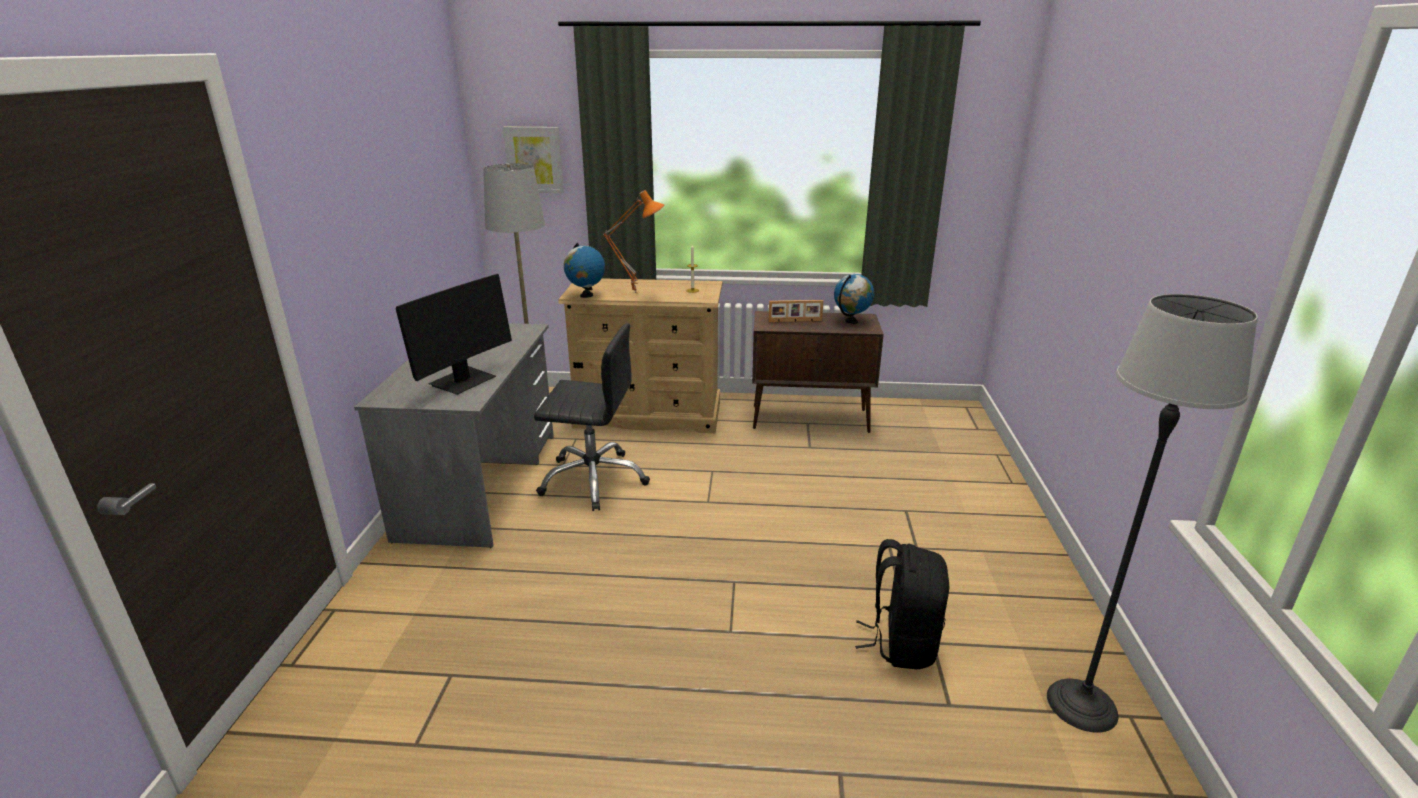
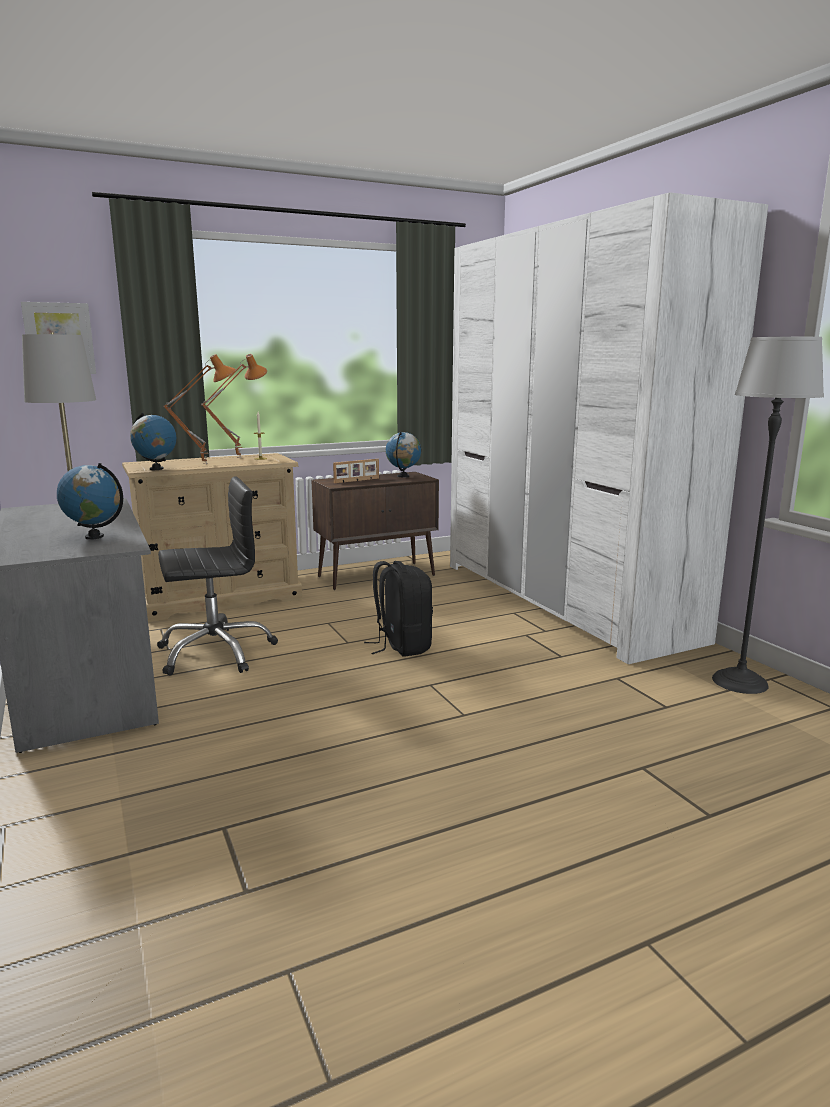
camera: 30 degrees left, 10 degrees down
monitor [396,274,512,395] -> globe [57,463,123,540]
black backpack [855,539,949,669] -> black backpack moved to [364,561,433,657]
none -> orange table lamp [201,354,267,458]
none -> white wardrobe [450,192,768,664]

